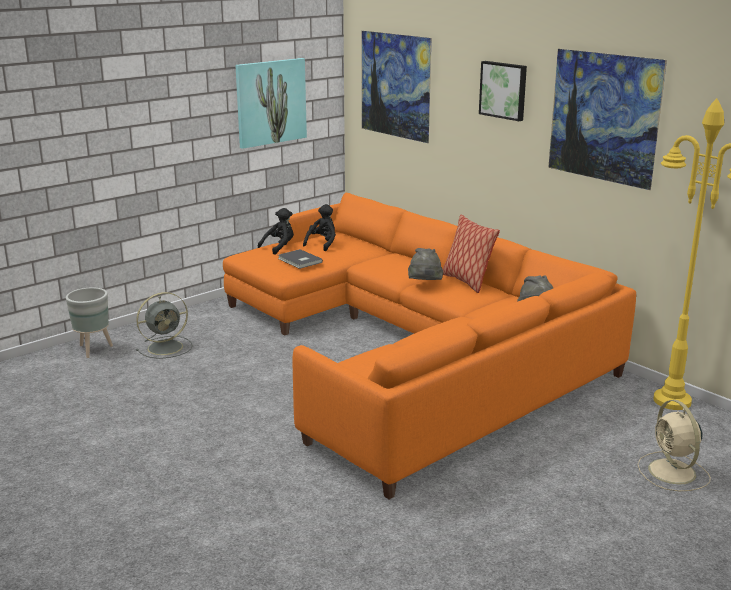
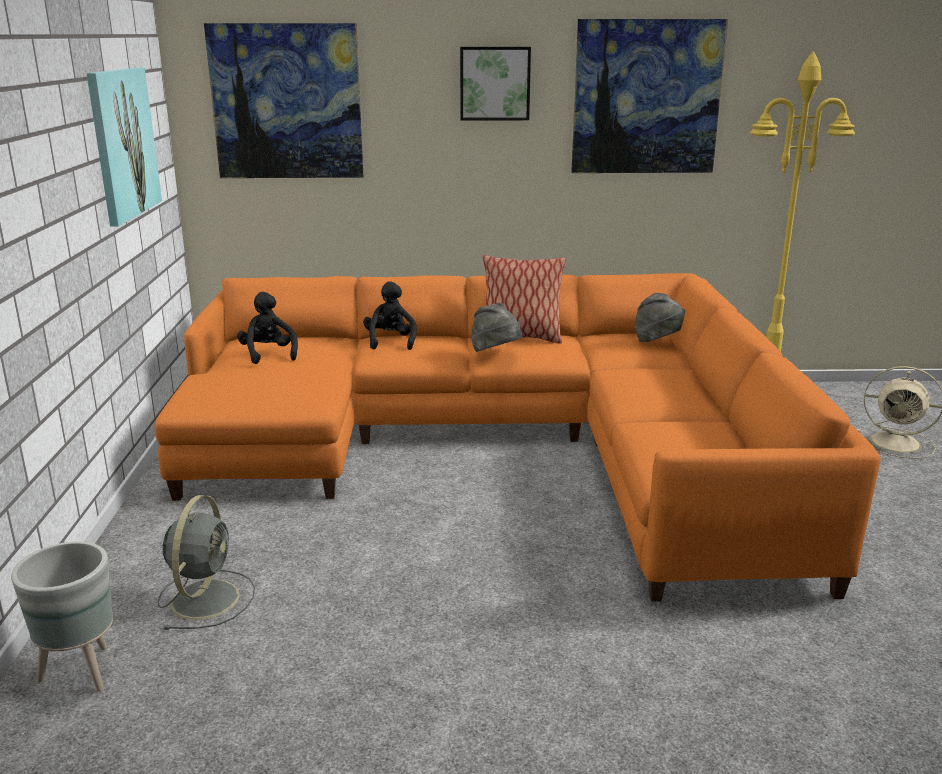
camera: 50 degrees left, 0 degrees up
black plush toy [258,208,294,255] -> black plush toy moved to [363,281,417,350]
grey book [278,249,323,269] -> none

